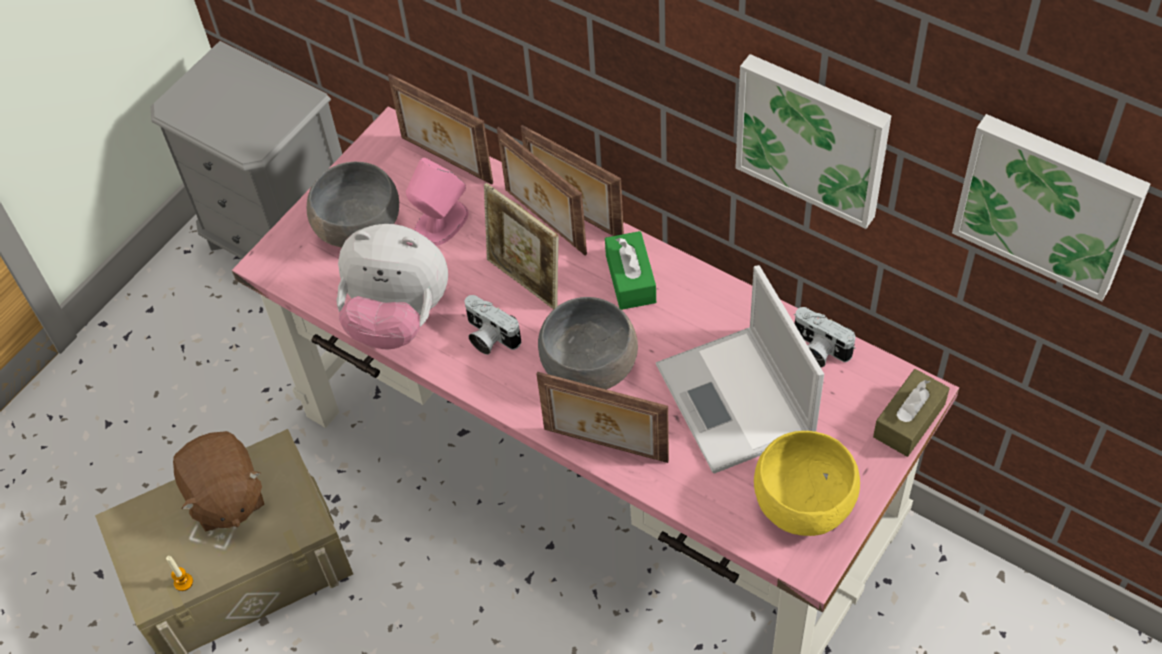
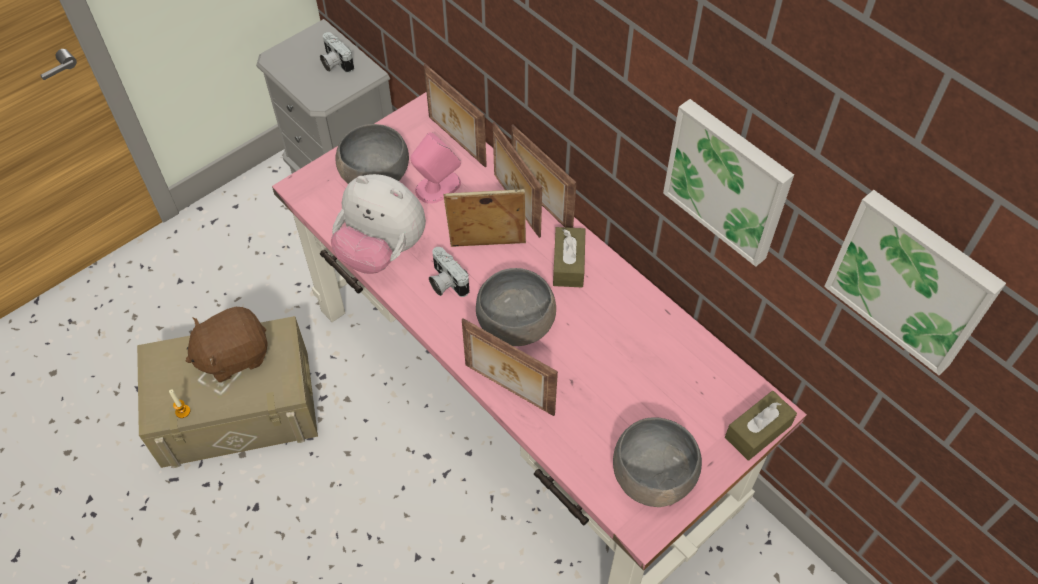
camera: 10 degrees right, 0 degrees up
brown plush toy [173,431,264,531] -> brown plush toy turned 75 degrees clockwise [186,307,268,382]
picture frame [484,183,559,309] -> picture frame turned 120 degrees clockwise [443,189,526,247]
green tissue box [605,231,656,310] -> brown tissue box [553,227,586,287]
laptop [656,265,824,474] -> none
yellow bowl [754,431,860,536] -> grey bowl [613,418,702,507]
camera [794,307,856,368] -> camera moved to [320,32,354,73]

